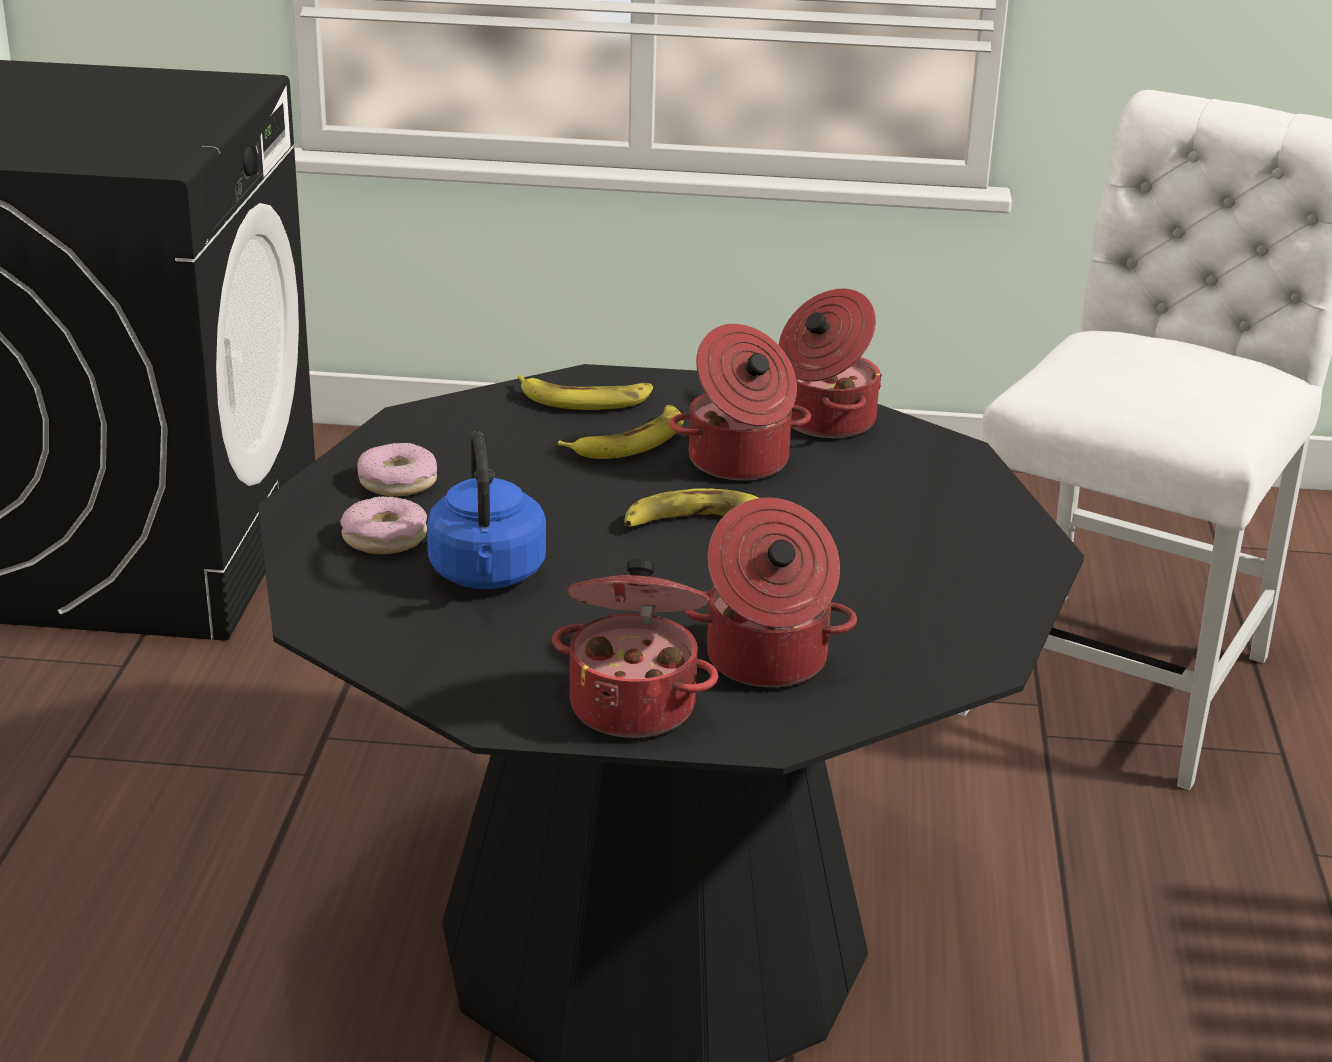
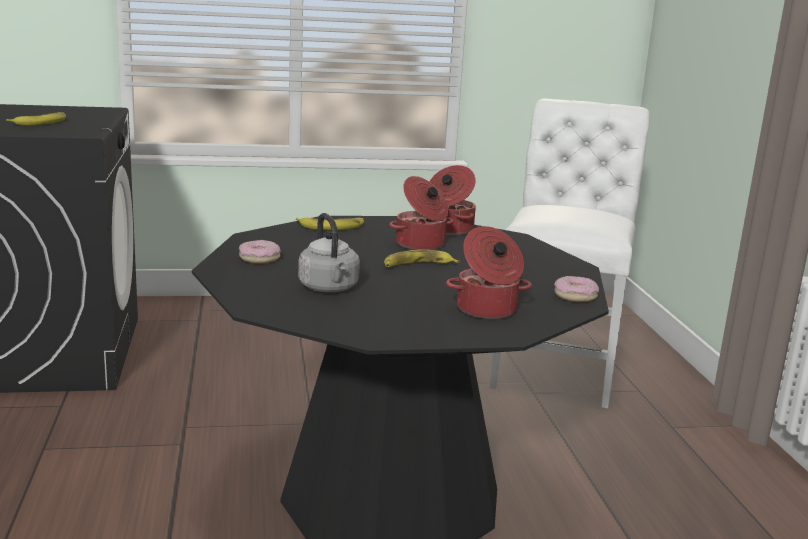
camera: 15 degrees left, 10 degrees down
donut [340,496,427,554] -> donut moved to [554,276,599,302]
blue kettle [427,431,546,589] -> grey kettle [298,213,360,292]
cooking pot [552,559,718,738] -> none
banana [558,405,684,459] -> banana moved to [6,112,66,126]

